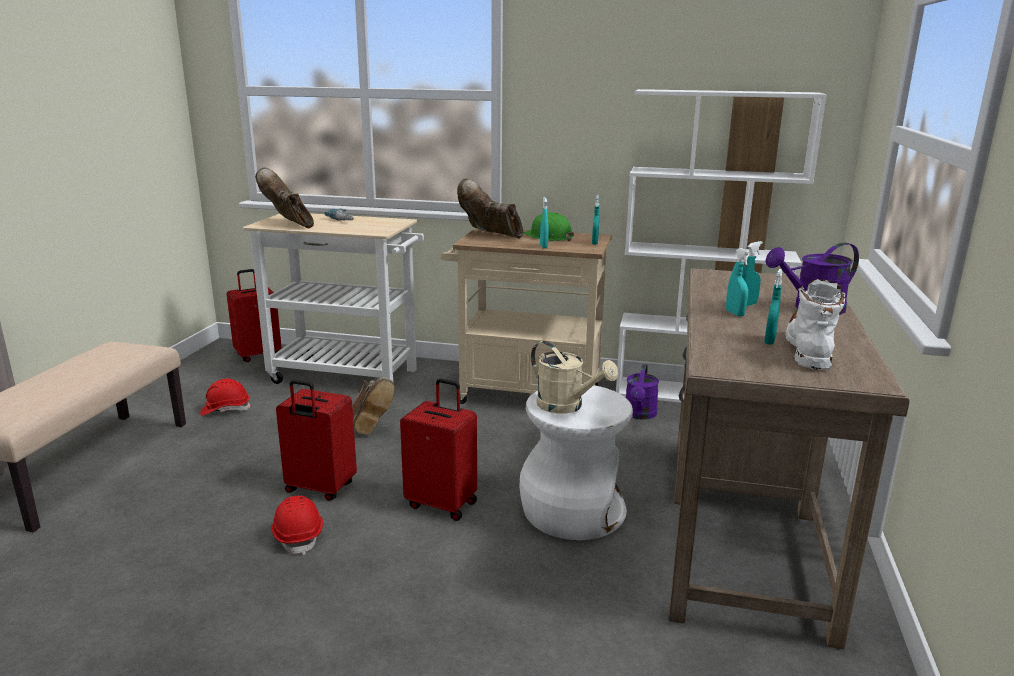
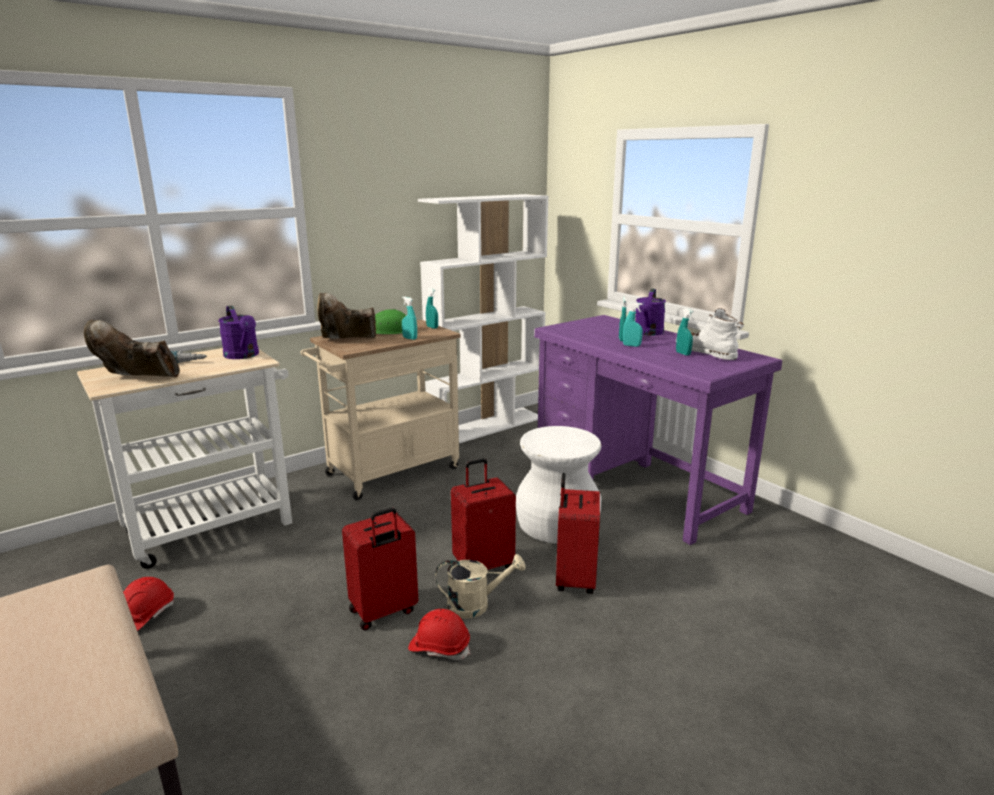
camera: 50 degrees left, 0 degrees up
red suitcase [227,269,282,362] -> red suitcase moved to [556,473,600,594]
brown boot [352,377,395,435] -> none
beige watering can [531,341,618,414] -> beige watering can moved to [435,554,525,619]
purple watering can [626,364,659,420] -> purple watering can moved to [218,306,259,359]
brown desk [669,268,909,649] -> purple desk [534,315,782,545]

